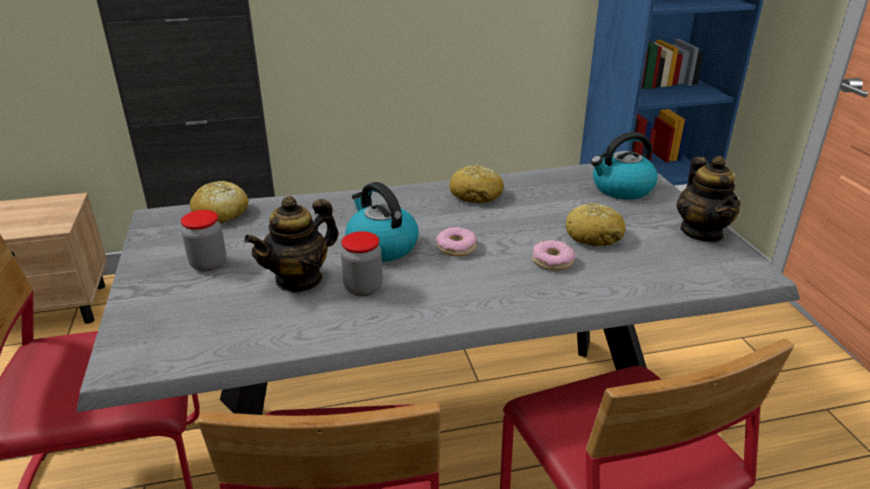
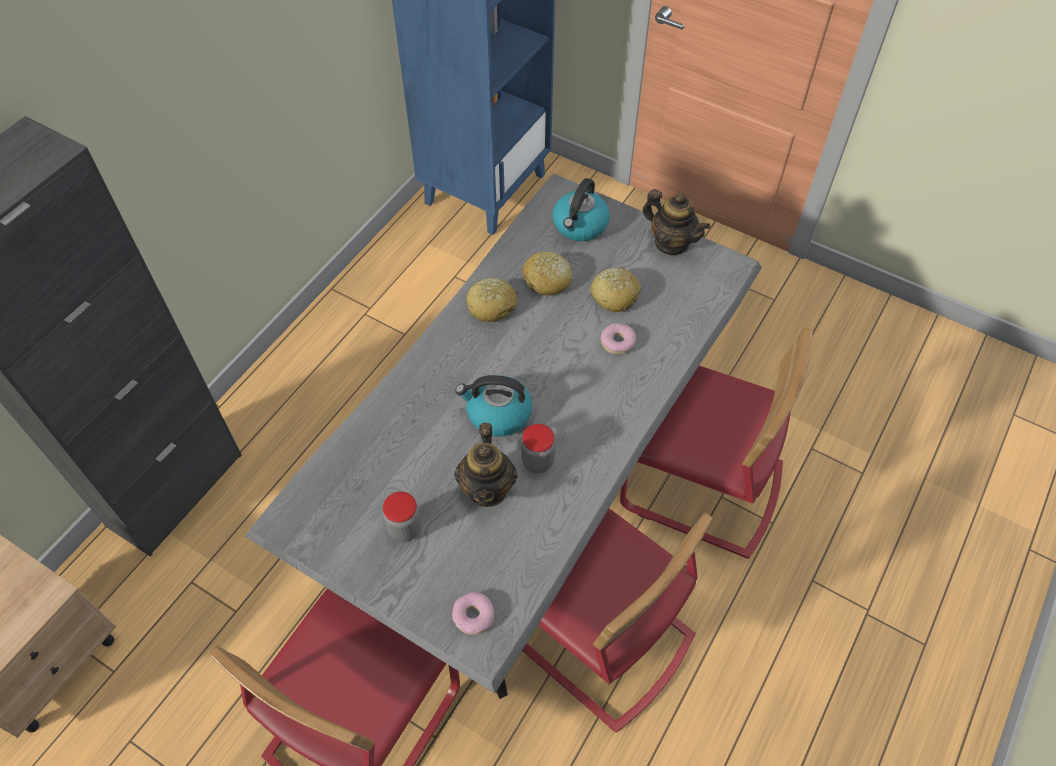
camera: 45 degrees left, 25 degrees up
bread [190,180,249,223] -> bread moved to [522,251,572,296]
donut [437,227,477,257] -> donut moved to [452,592,494,635]

